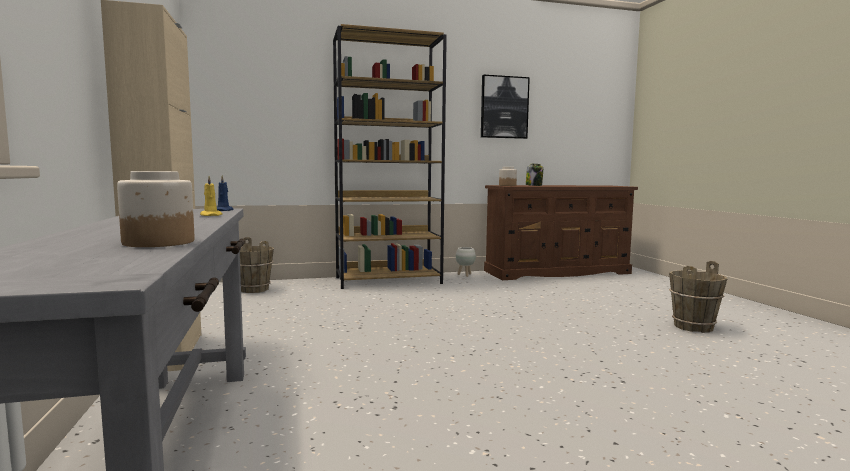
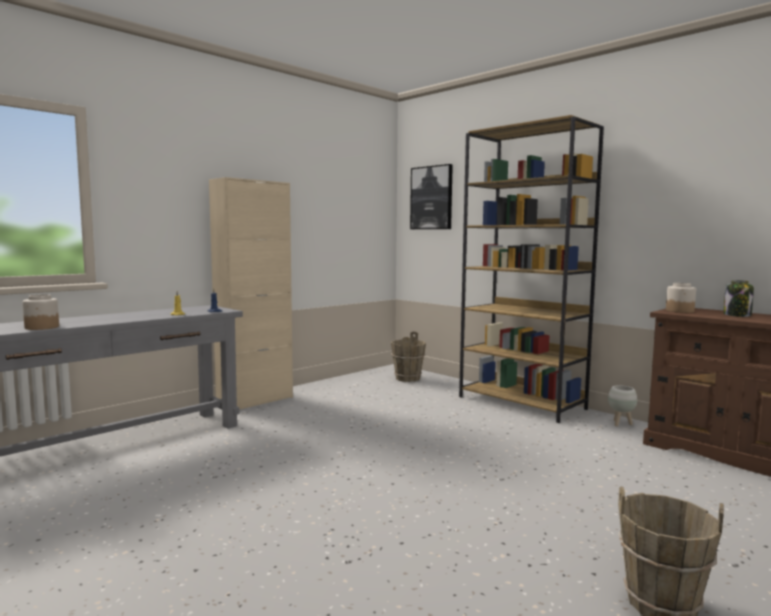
camera: 60 degrees right, 0 degrees up
picture [481,75,530,139] -> picture moved to [410,164,453,229]

